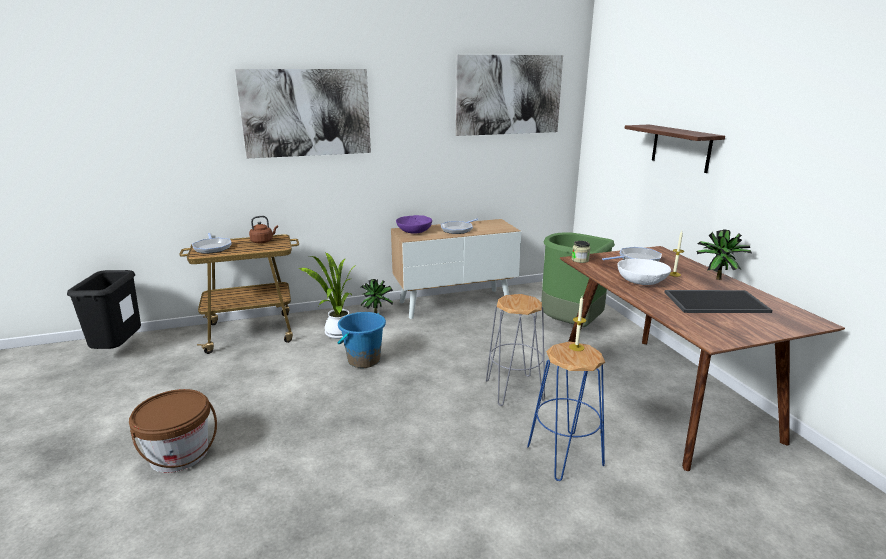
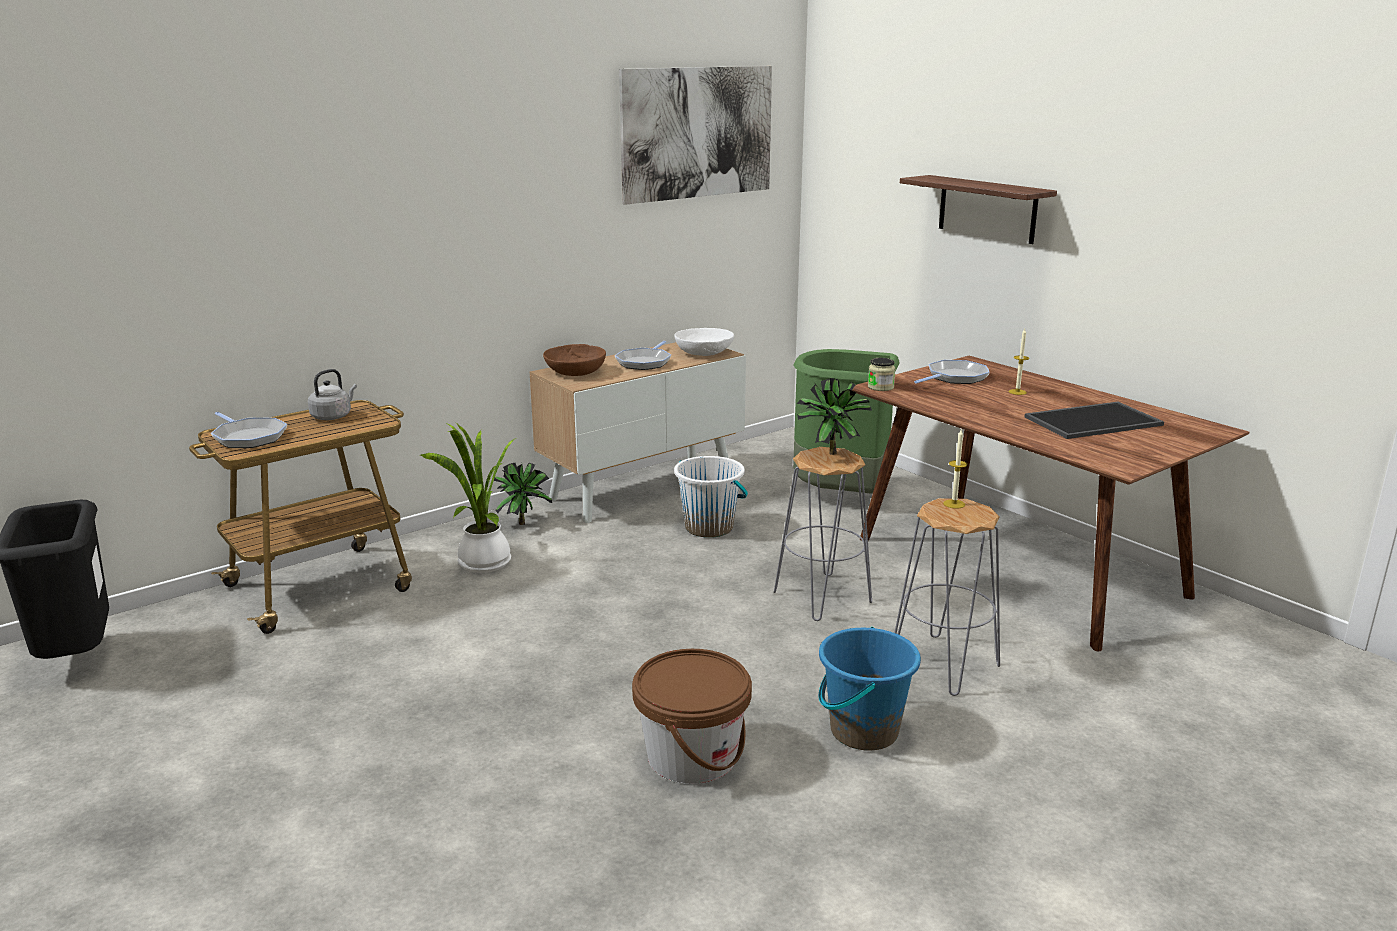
camera: 20 degrees left, 0 degrees up
brown bucket [129,389,217,473] -> brown bucket moved to [632,649,752,784]
picture [235,69,371,158] -> none
brown kettle [249,216,278,244] -> grey kettle [308,369,357,420]
blue bucket [338,312,386,368] -> blue bucket moved to [819,627,921,750]
purple bowl [396,215,432,234] -> brown bowl [543,344,606,376]
blue stool [527,341,605,481] -> grey stool [894,498,1000,696]
white bowl [617,259,671,285] -> white bowl moved to [674,328,734,356]
potted plant [697,229,752,280] -> potted plant moved to [797,378,872,455]
none -> white bucket [674,456,748,538]

